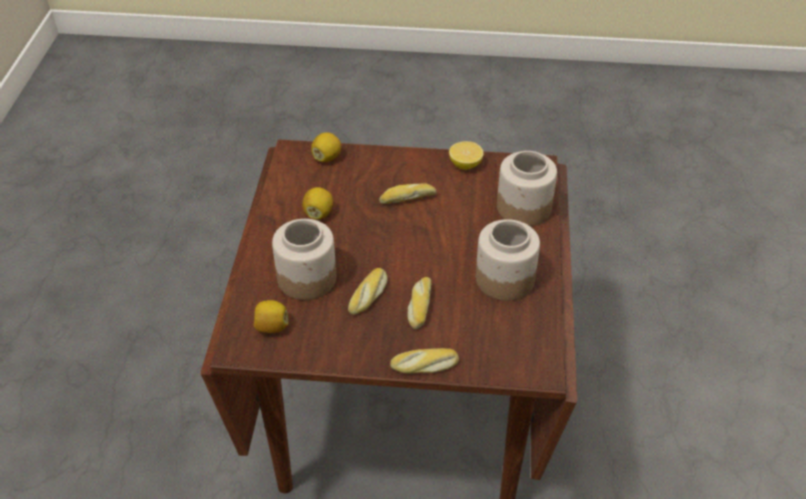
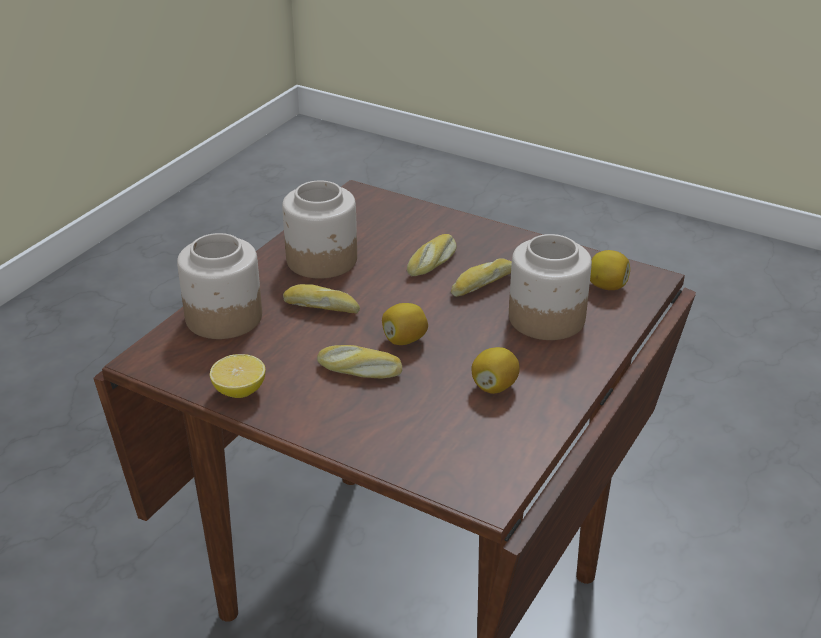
camera: 155 degrees left, 10 degrees down
lemon [311,132,341,162] -> lemon moved to [382,303,428,345]
bread [390,348,459,373] -> bread moved to [283,284,360,313]

